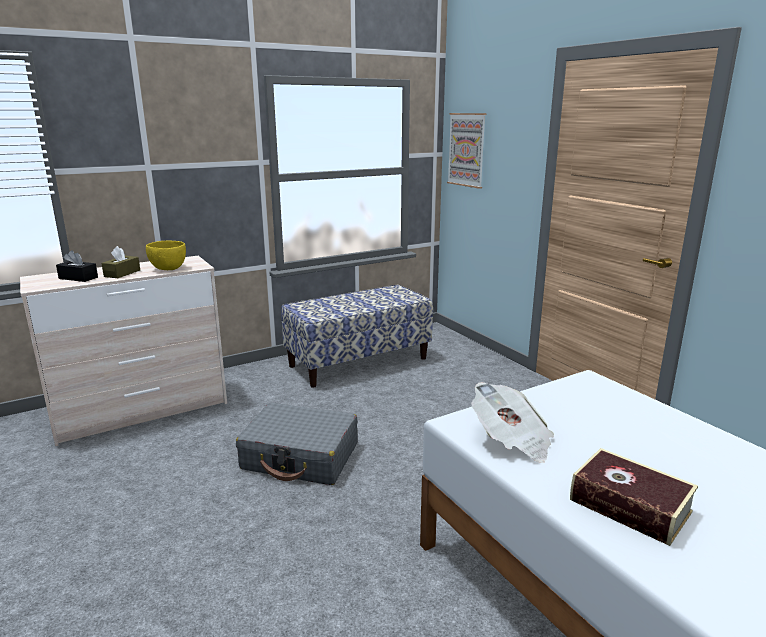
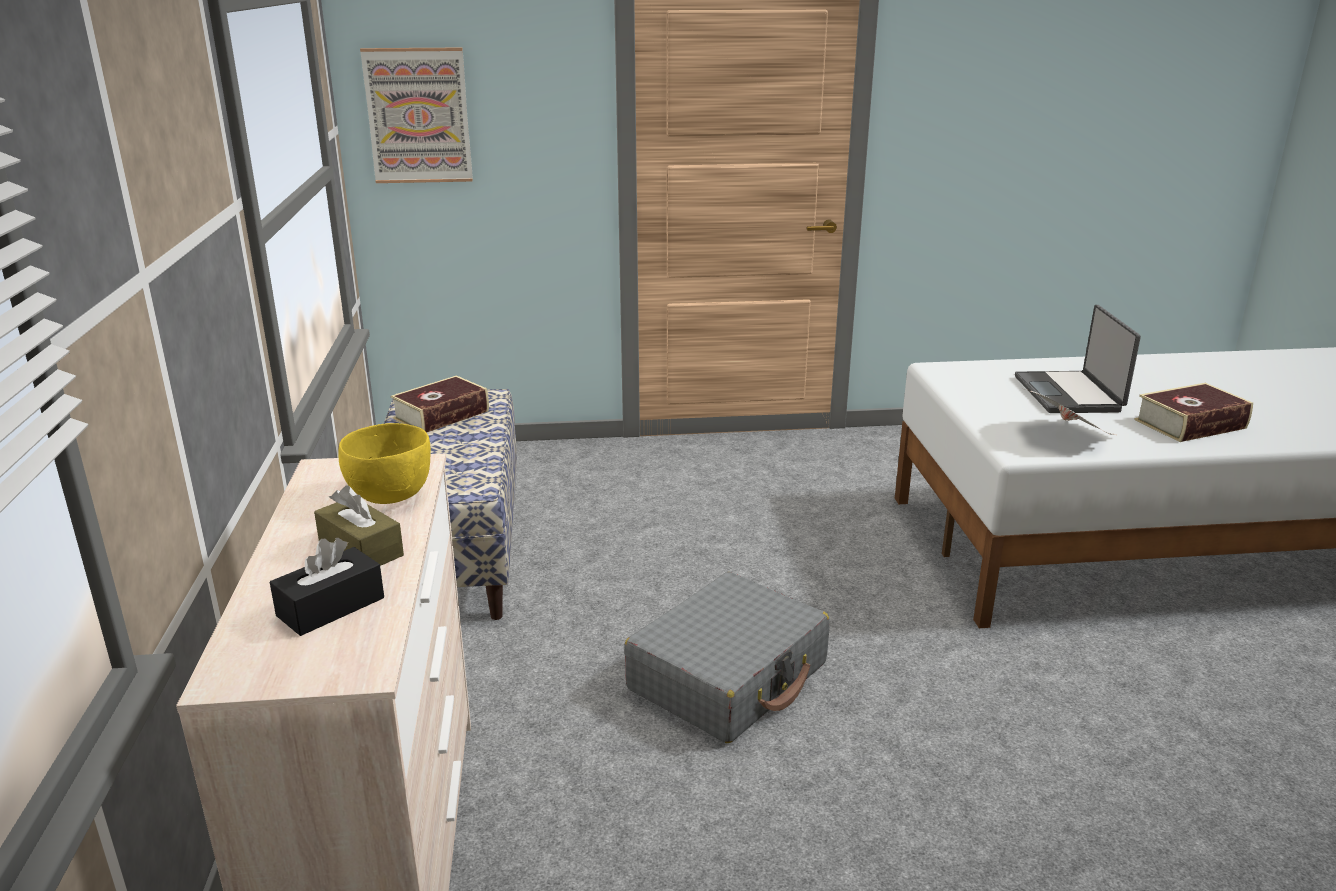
camera: 65 degrees left, 5 degrees up
none -> book [391,375,489,433]
none -> laptop [1015,305,1141,413]

